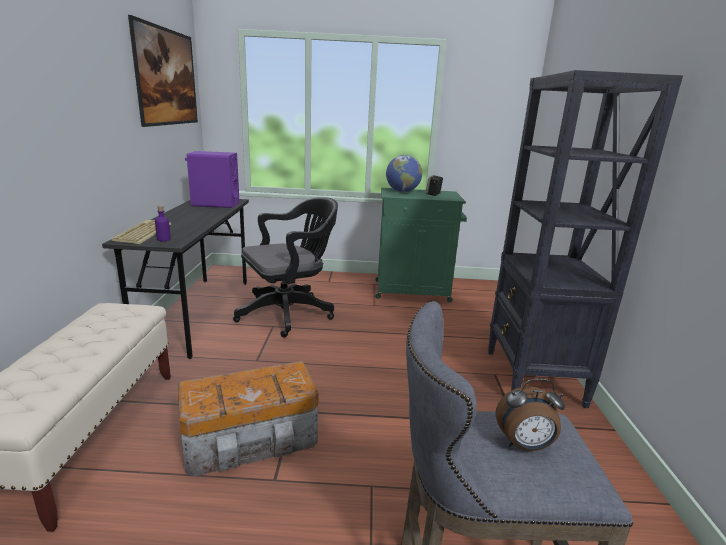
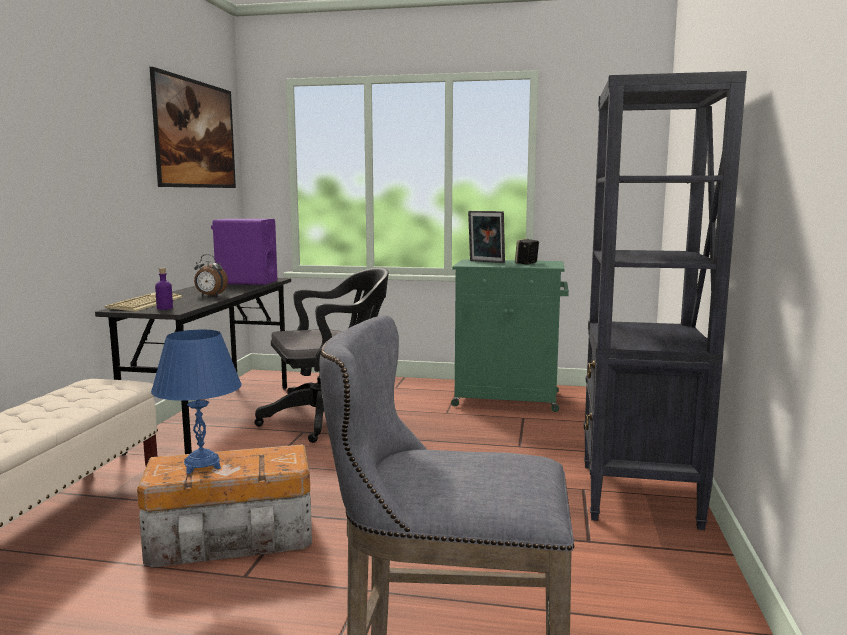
camera: 10 degrees right, 10 degrees down
globe [386,155,422,192] -> picture frame [468,211,505,263]
alarm clock [496,379,565,451] -> alarm clock moved to [194,254,228,296]
none -> blue table lamp [151,330,242,474]

